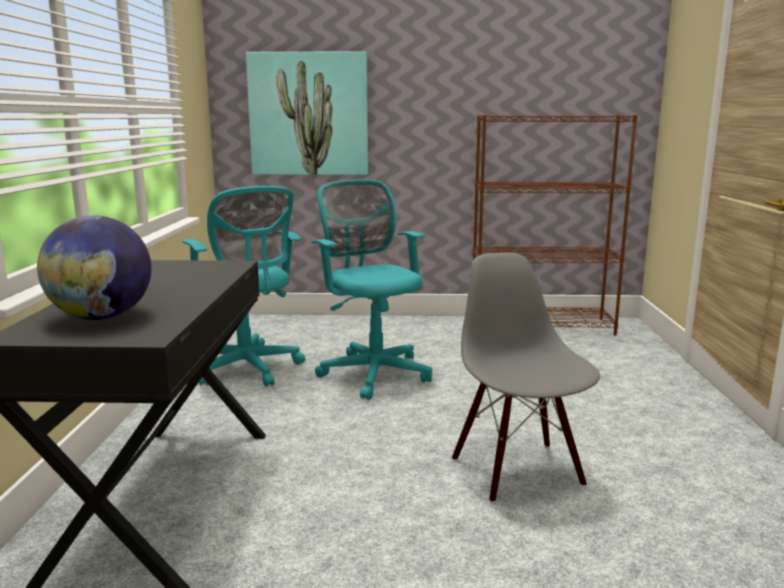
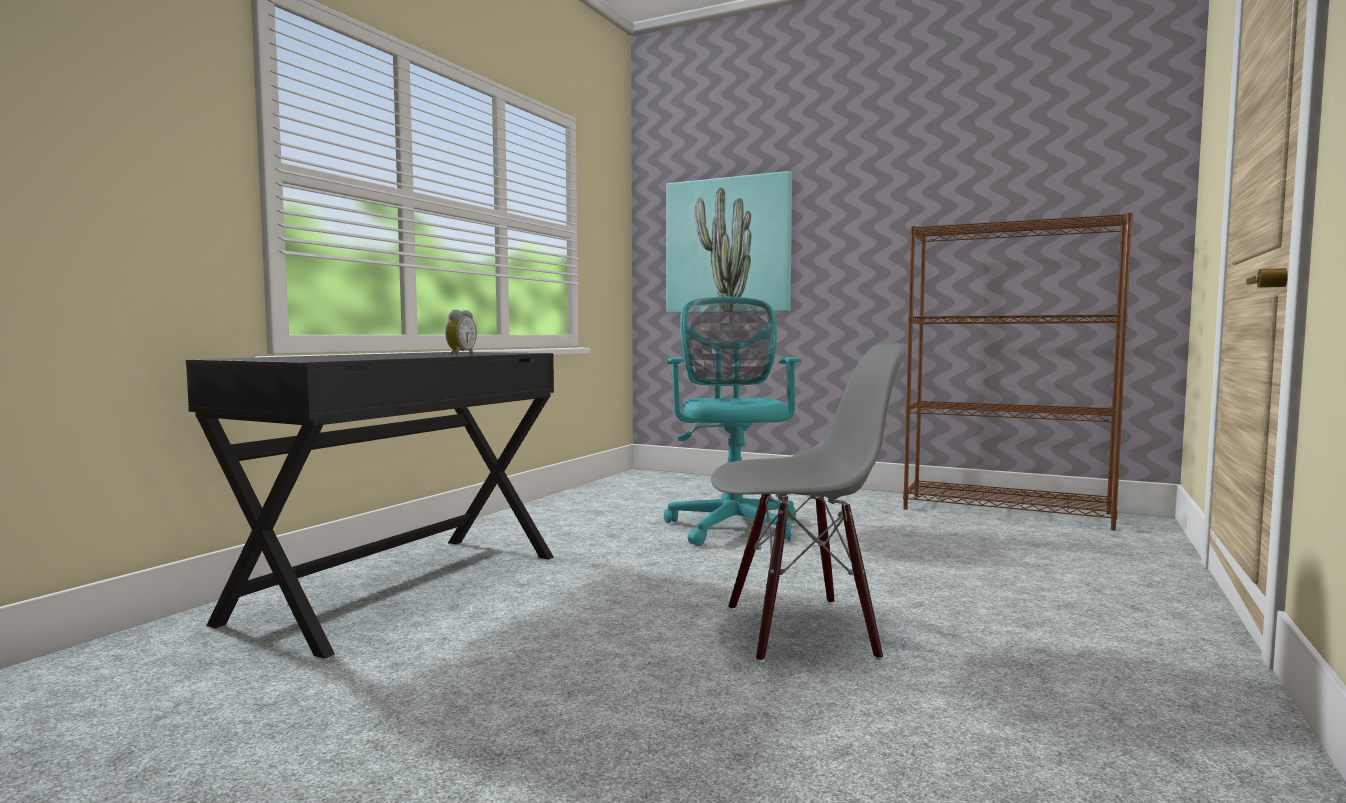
camera: 25 degrees right, 10 degrees down
globe [37,215,152,320] -> none
turquoise office chair [182,186,305,387] -> none
grey chair [452,253,600,503] -> grey chair turned 75 degrees clockwise [711,343,908,663]
none -> alarm clock [445,310,477,355]

